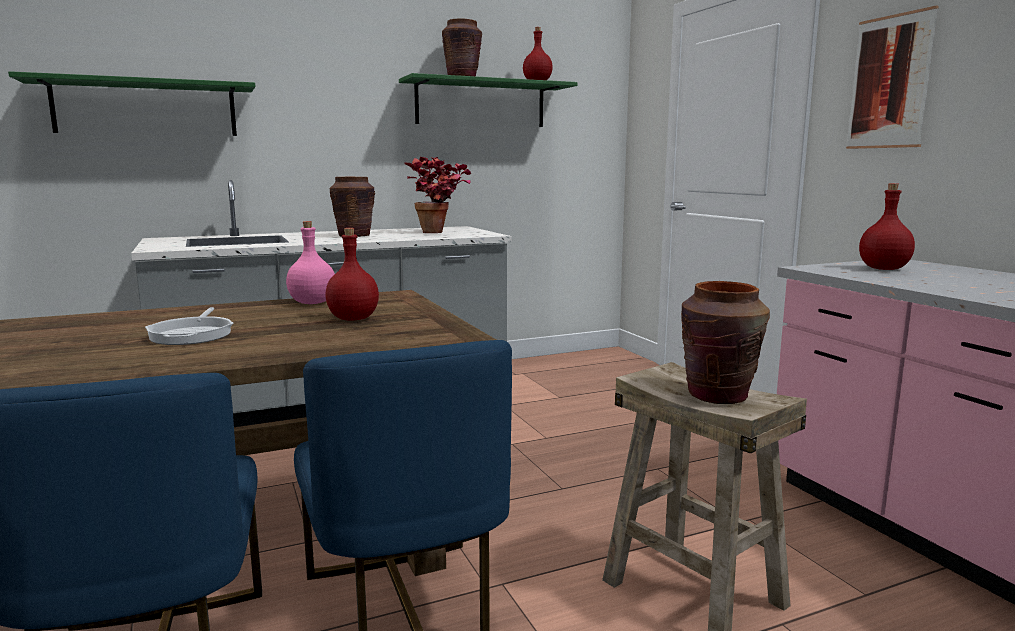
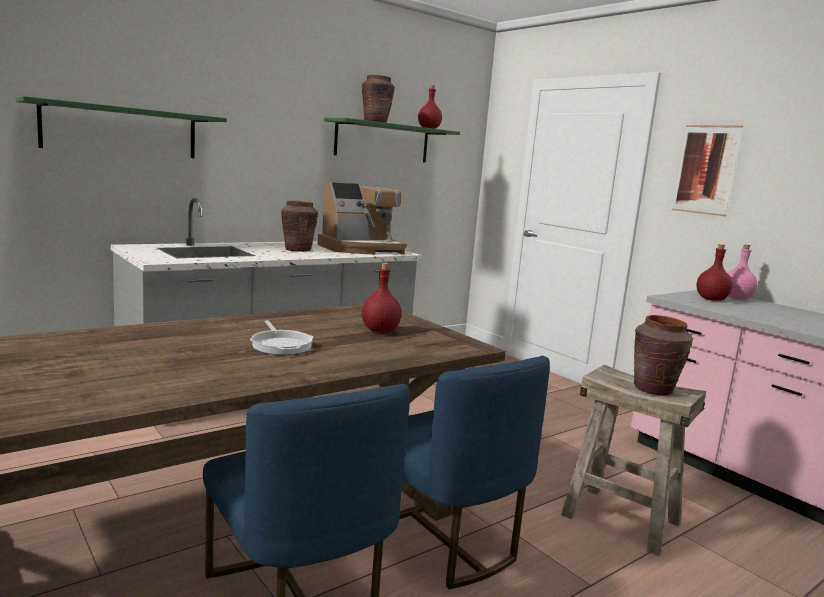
camera: 15 degrees left, 0 degrees up
pink bottle [286,221,335,304] -> pink bottle moved to [728,245,757,300]
potted plant [404,157,472,233] -> coffee machine [317,182,407,255]

